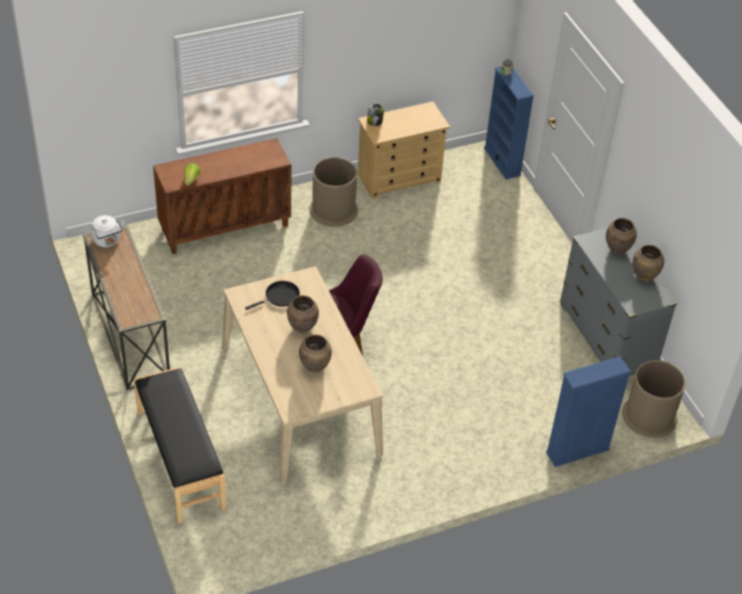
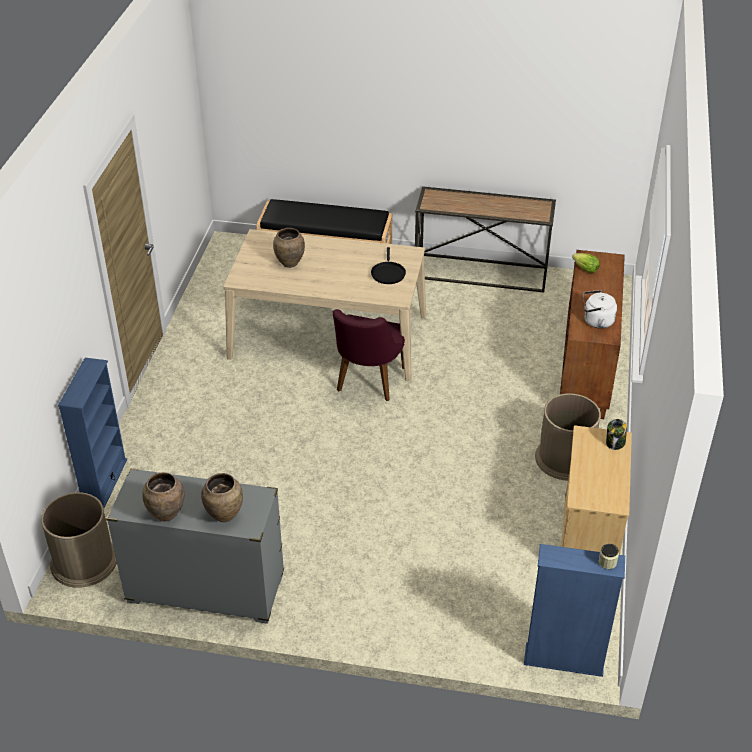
camera: 125 degrees right, 5 degrees down
white kettle [91,215,124,247] -> white kettle moved to [583,290,617,329]
brown vase [287,295,319,333] -> none

